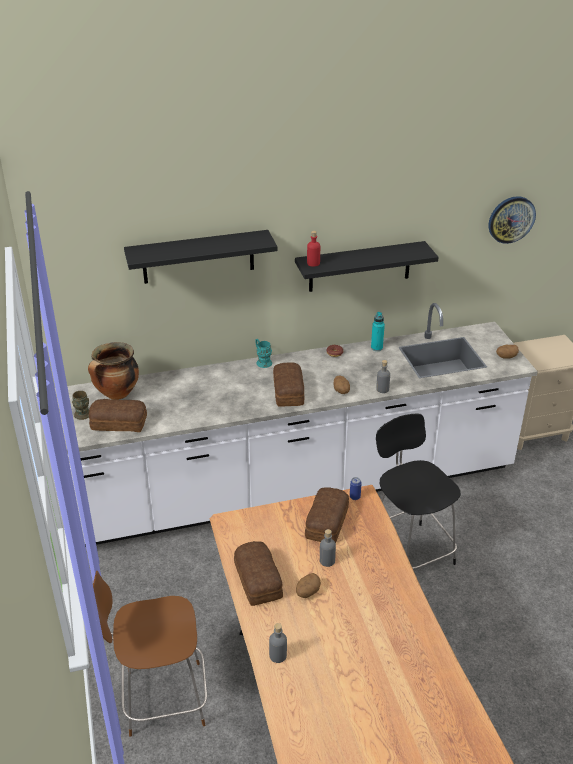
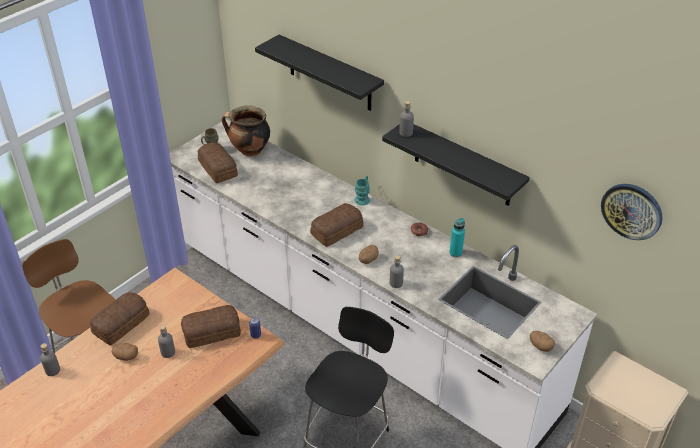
camera: 55 degrees right, 5 degrees up
red bottle [307,231,320,267] -> grey bottle [399,101,414,137]

